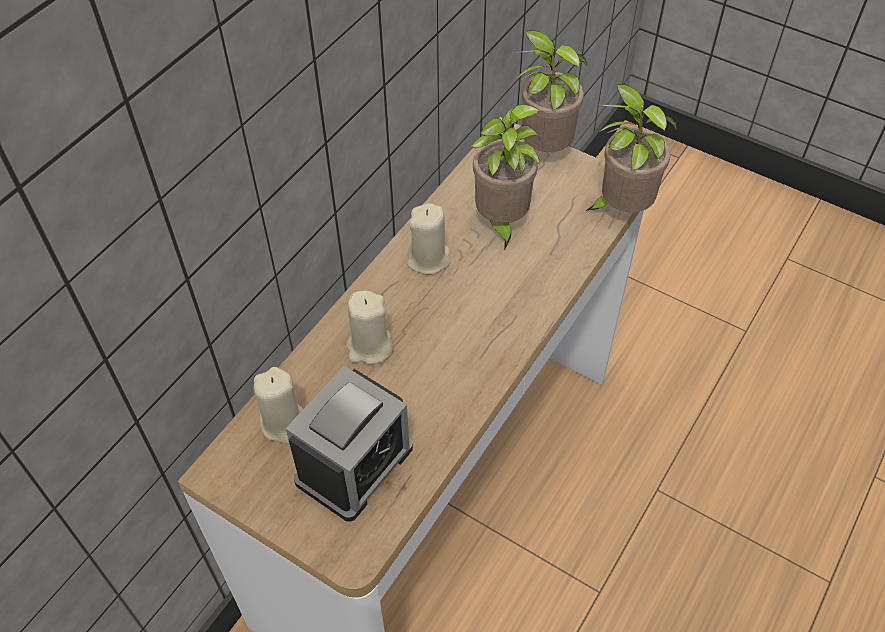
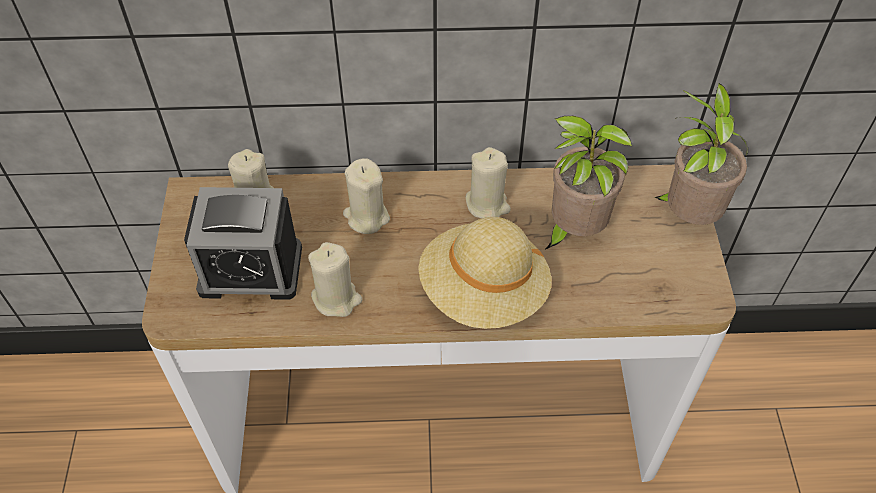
camera: 55 degrees right, 0 degrees up
potted plant [586,84,677,212] -> none
none -> beige candle [308,242,362,317]
none -> beige hat [418,217,552,329]

